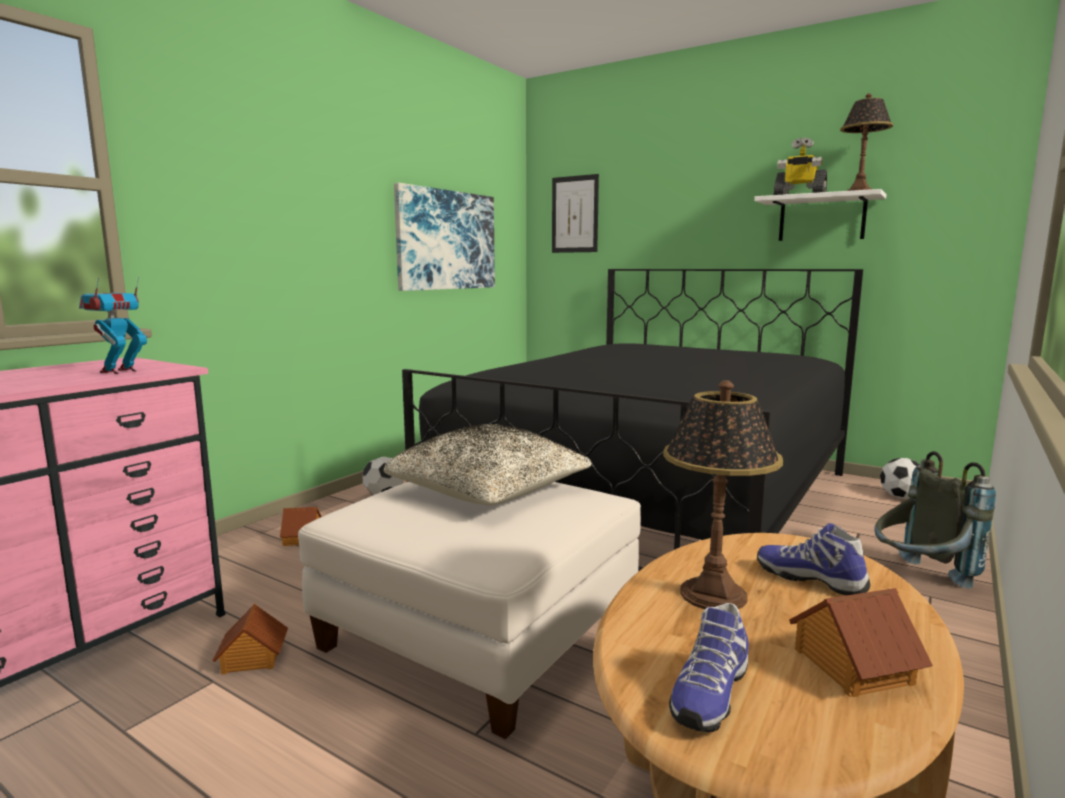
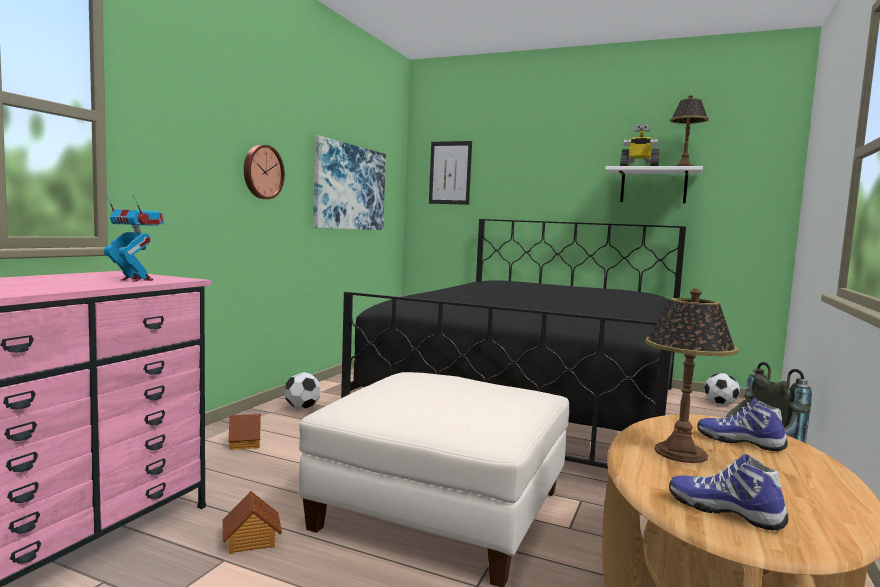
camera: 10 degrees left, 5 degrees down
toy robot [79,277,147,374] -> toy robot turned 90 degrees clockwise [104,194,165,282]
beige pillow [383,424,593,505] -> none
shoe [669,603,749,732] -> shoe turned 105 degrees clockwise [669,454,789,531]
toy house [789,588,933,697] -> none
none -> wall clock [244,145,285,199]

